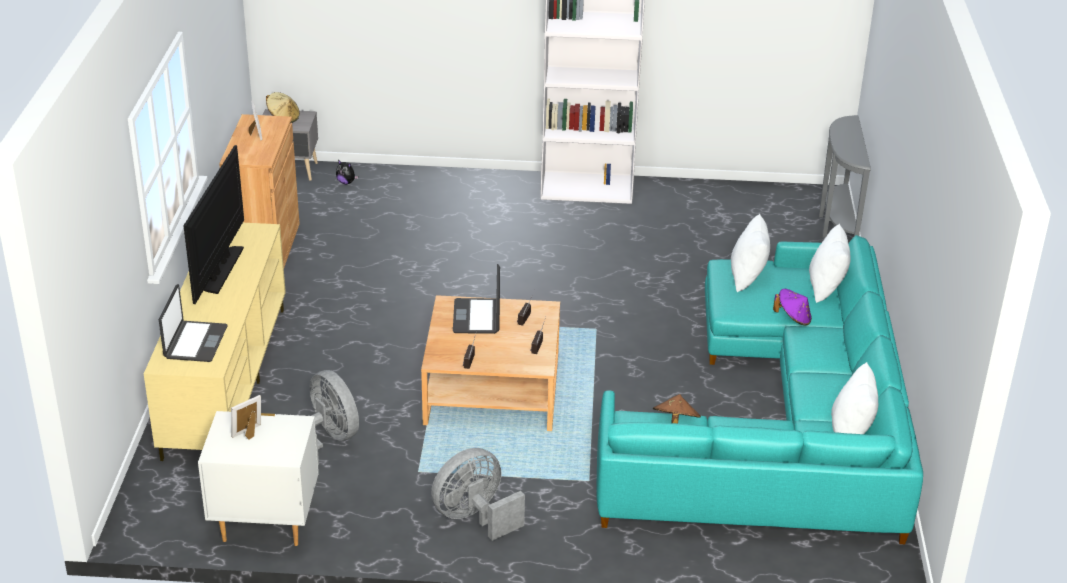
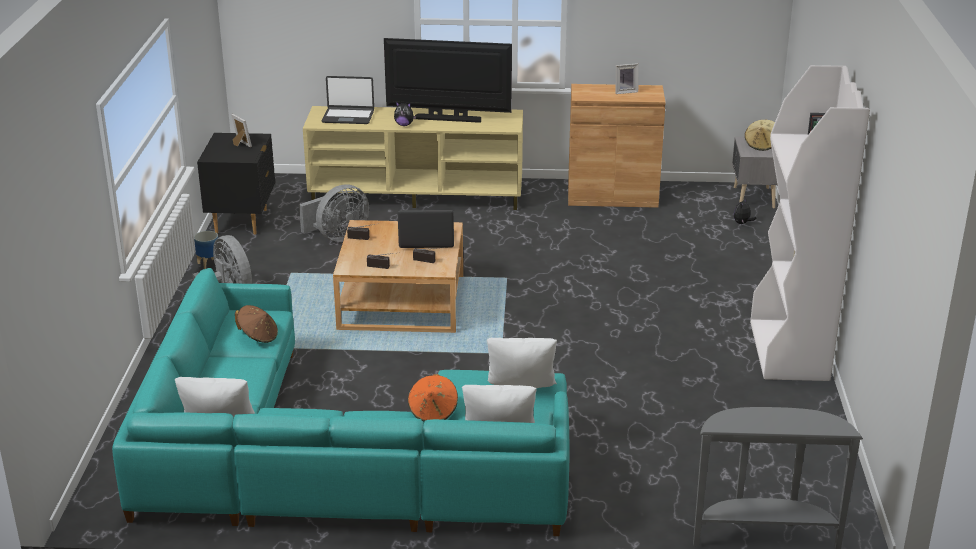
camera: 90 degrees right, 5 degrees down
white nightstand [198,411,319,546] -> black nightstand [197,133,275,235]
purple hat [773,289,812,325] -> orange hat [408,374,458,422]
none -> planter [194,231,218,269]
none -> plush toy [394,102,416,126]

